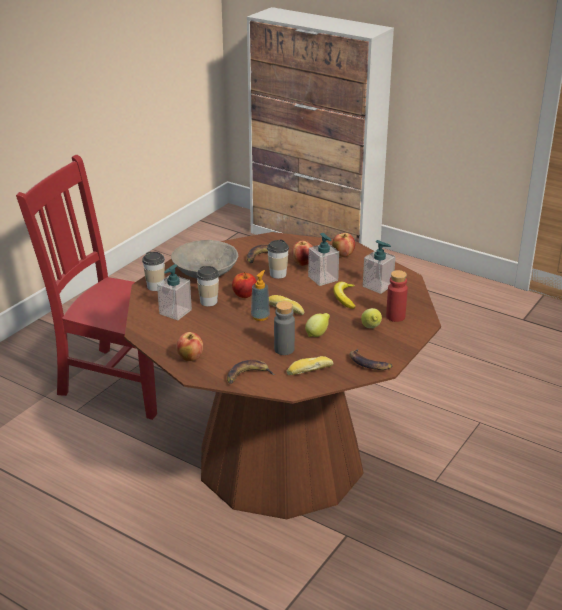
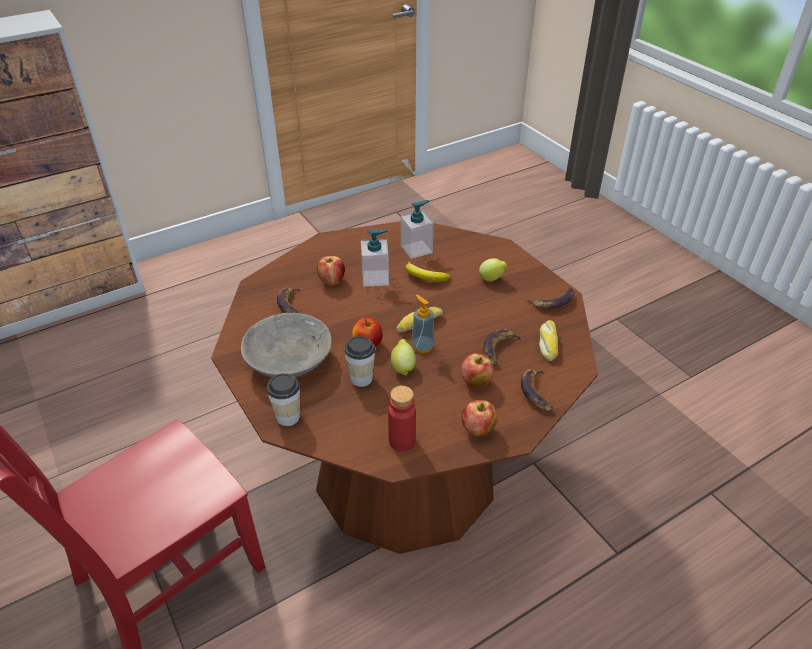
camera: 65 degrees left, 10 degrees up
soap dispenser [157,264,192,320] -> none
cup [267,240,289,279] -> none
grey bottle [274,301,295,355] -> banana [483,329,524,366]
lemon [305,313,330,337] -> lemon moved to [391,339,416,376]
apple [332,233,355,257] -> apple moved to [461,353,494,388]
red bottle [386,270,408,322] -> red bottle moved to [388,386,416,451]

